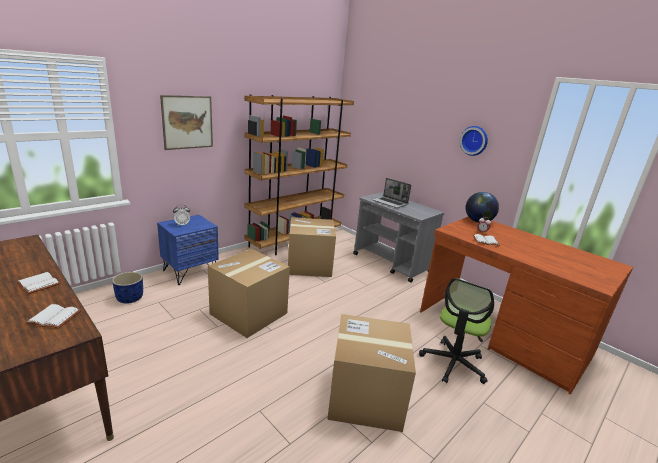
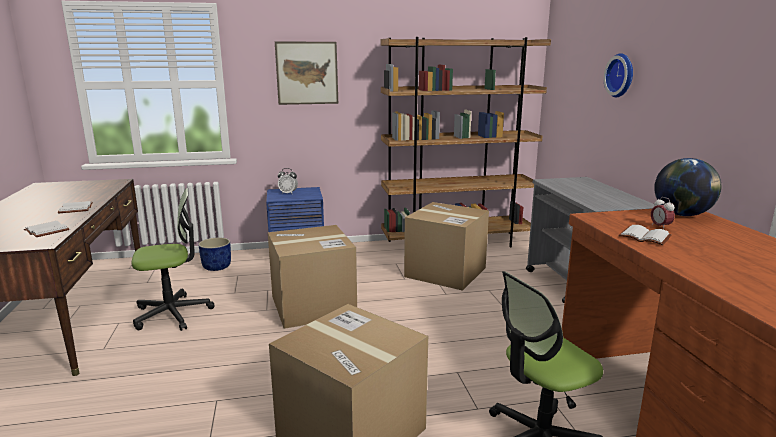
camera: 35 degrees right, 5 degrees down
laptop [372,178,411,208] -> none
wall clock [460,126,488,156] -> wall clock moved to [604,53,633,97]
none -> office chair [132,188,215,331]

